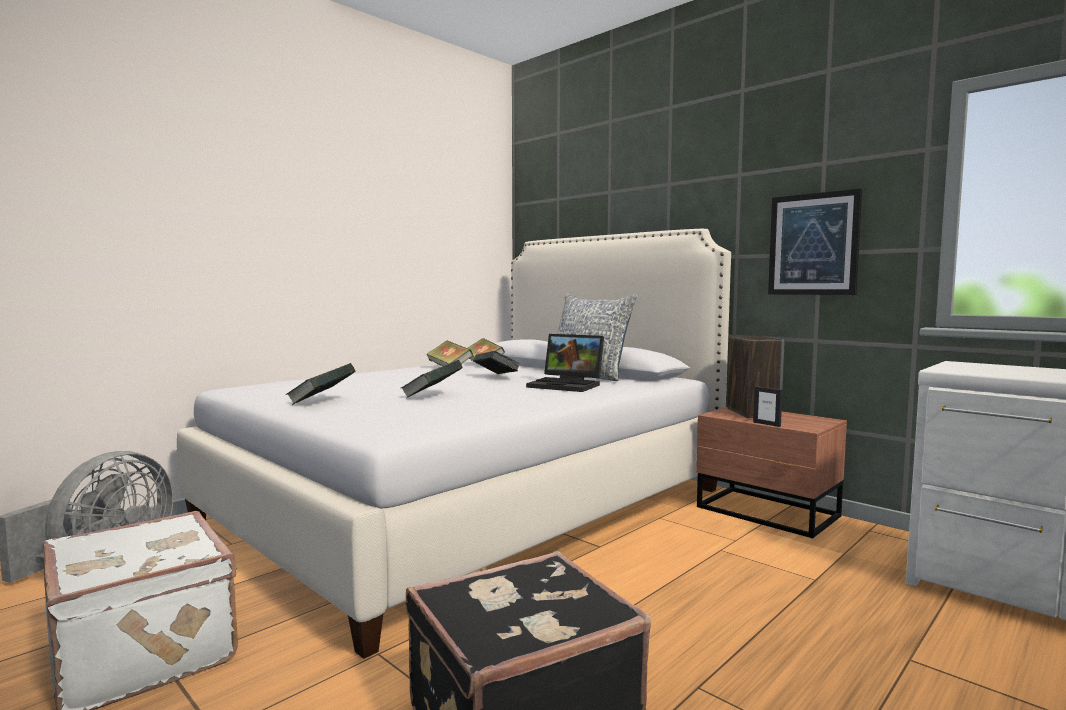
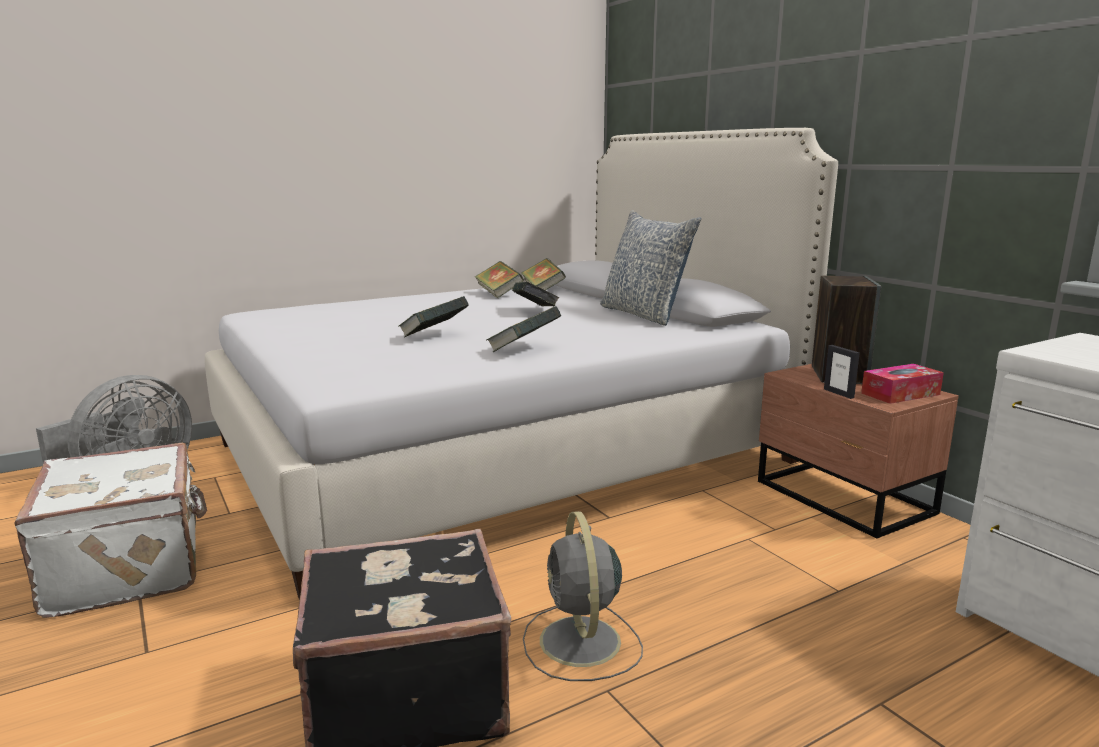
camera: 15 degrees right, 10 degrees up
book [286,363,355,405] -> book moved to [486,306,561,352]
laptop [526,334,604,392] -> none
picture [768,188,862,295] -> none
none -> grey fan [523,511,643,681]
none -> tissue box [861,364,944,404]

